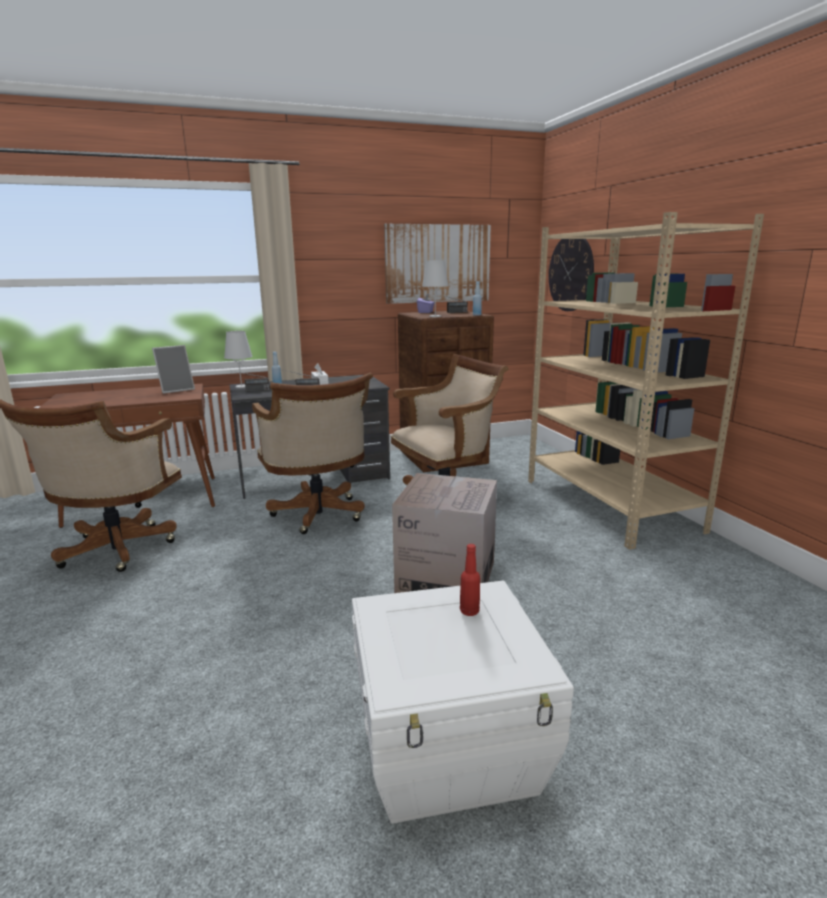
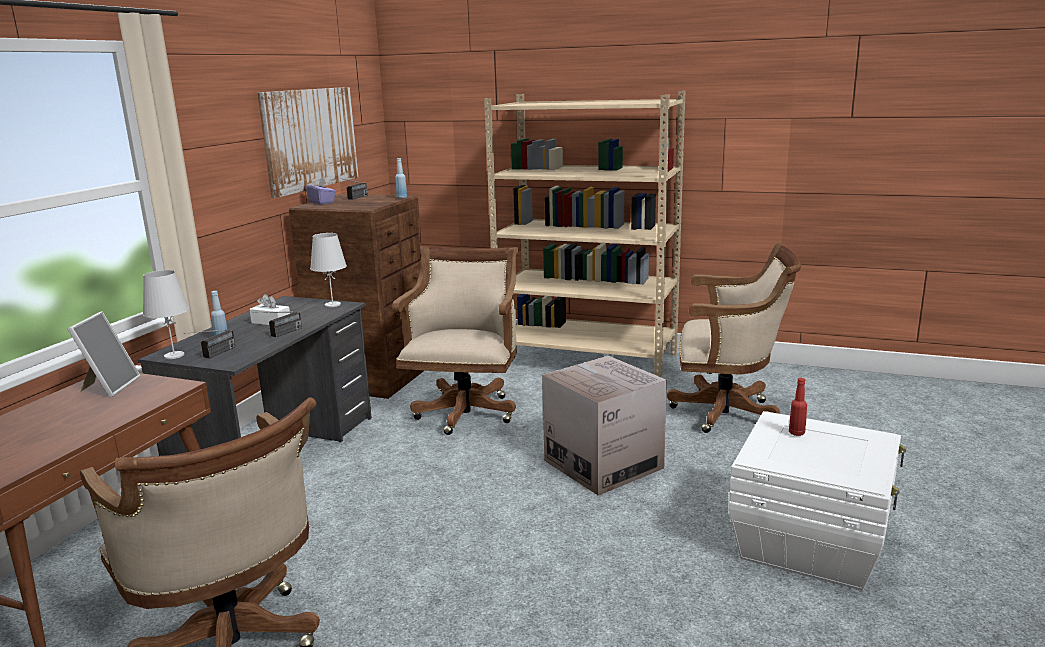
camera: 50 degrees left, 0 degrees up
office chair [252,373,373,534] -> office chair moved to [667,242,801,433]
white table lamp [422,260,449,317] -> white table lamp moved to [310,233,347,307]
wall clock [549,239,594,311] -> none

